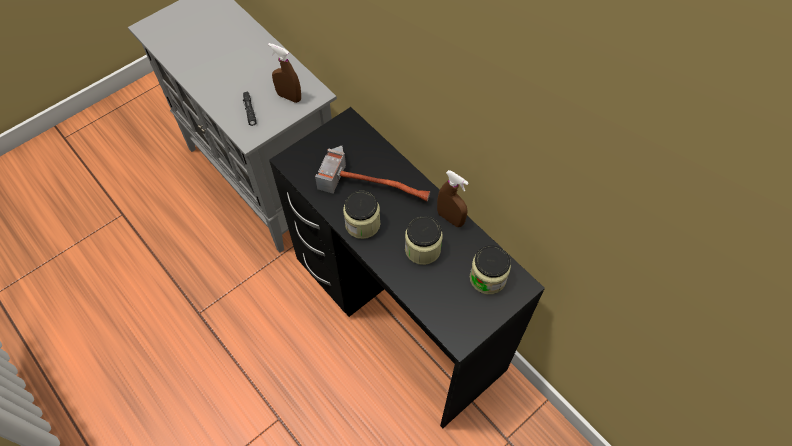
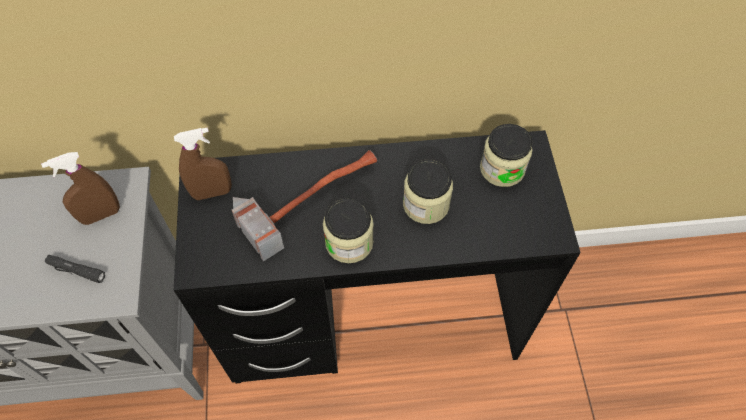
camera: 55 degrees left, 0 degrees up
brown spray bottle [437,170,469,227] -> brown spray bottle moved to [174,128,232,200]

